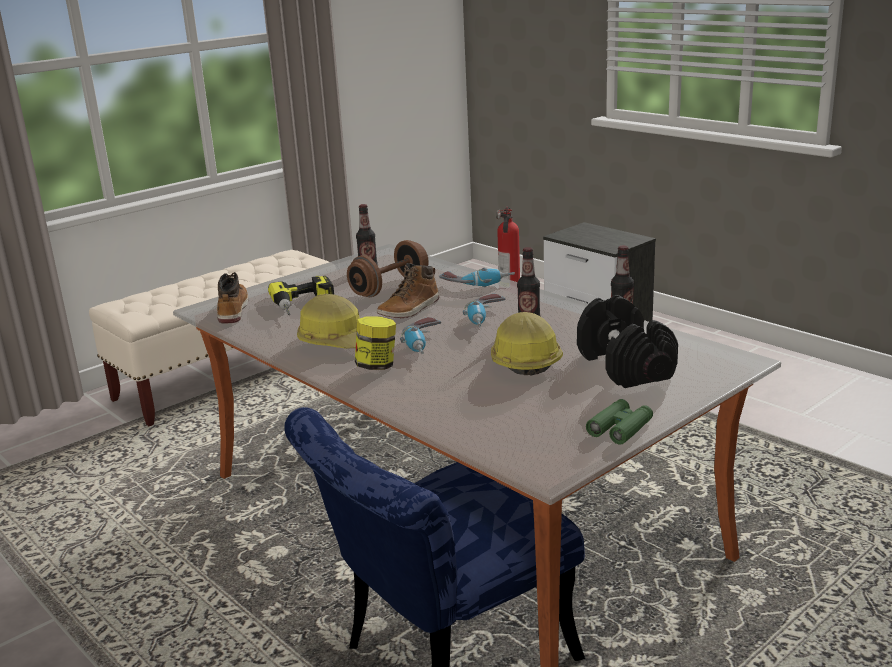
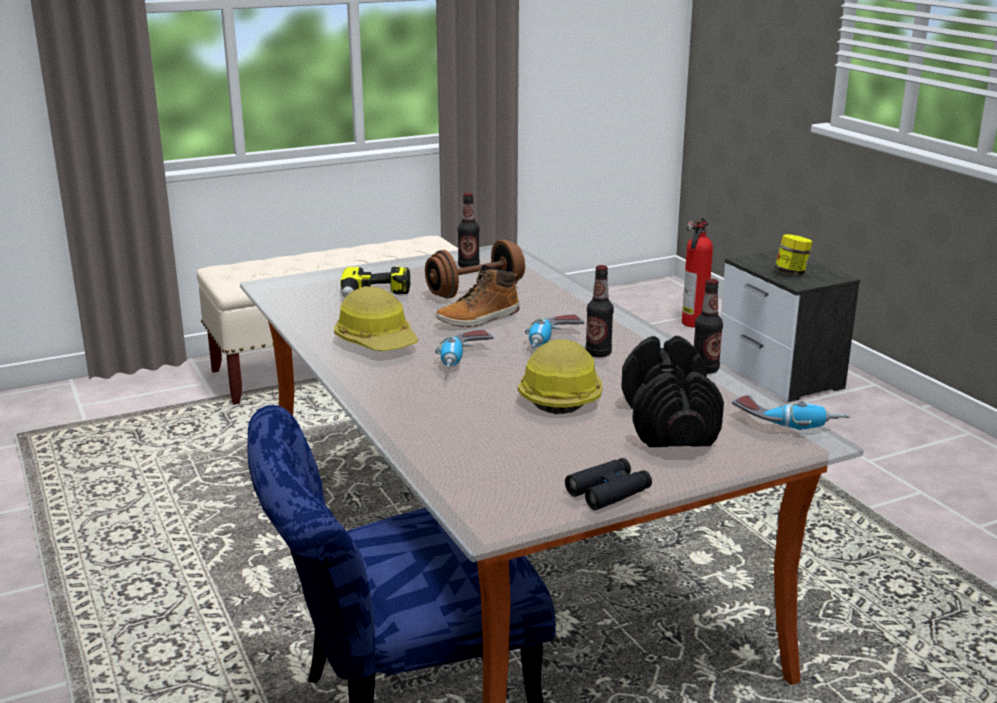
camera: 15 degrees right, 0 degrees up
boot [217,272,249,323] -> none
jar [355,316,396,370] -> jar moved to [775,234,812,275]
power drill [439,268,515,287] -> power drill moved to [732,395,850,430]
green binoculars [586,399,653,445] -> black binoculars [565,458,652,510]

